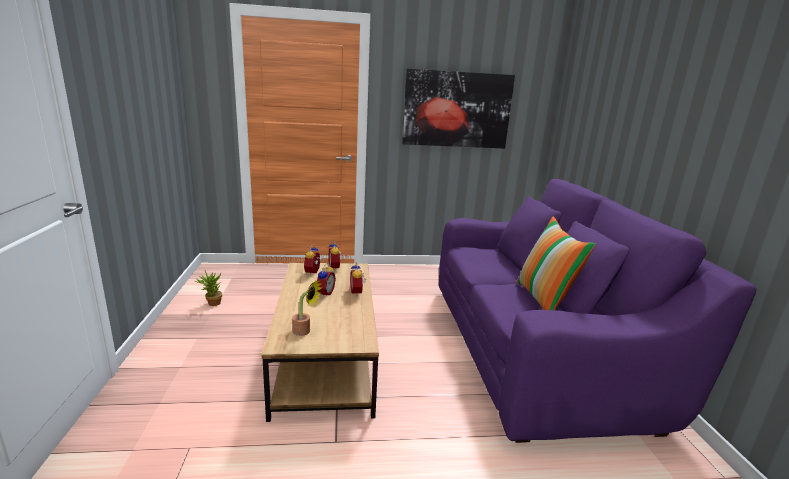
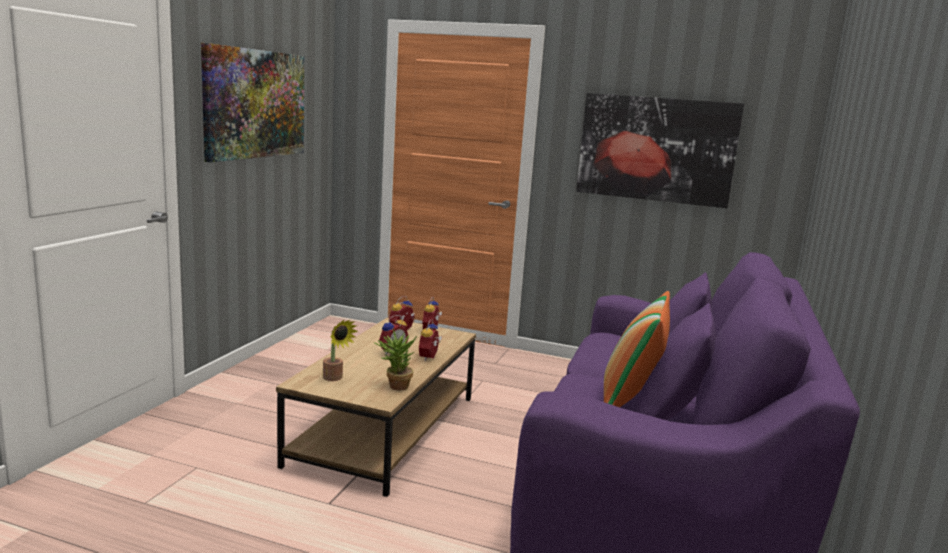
camera: 25 degrees right, 5 degrees down
potted plant [195,272,222,306] -> potted plant moved to [373,329,417,390]
none -> picture [201,43,304,162]

